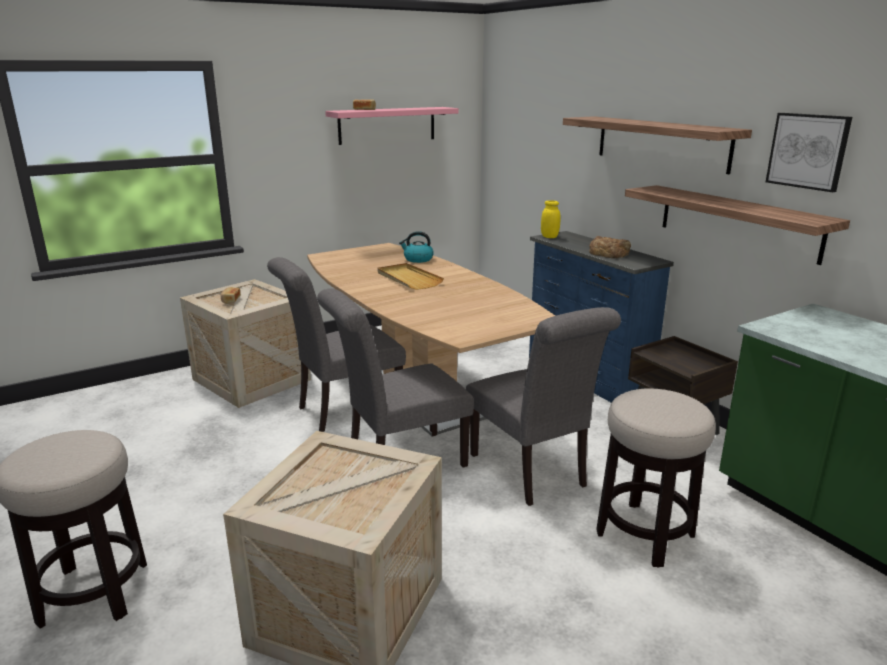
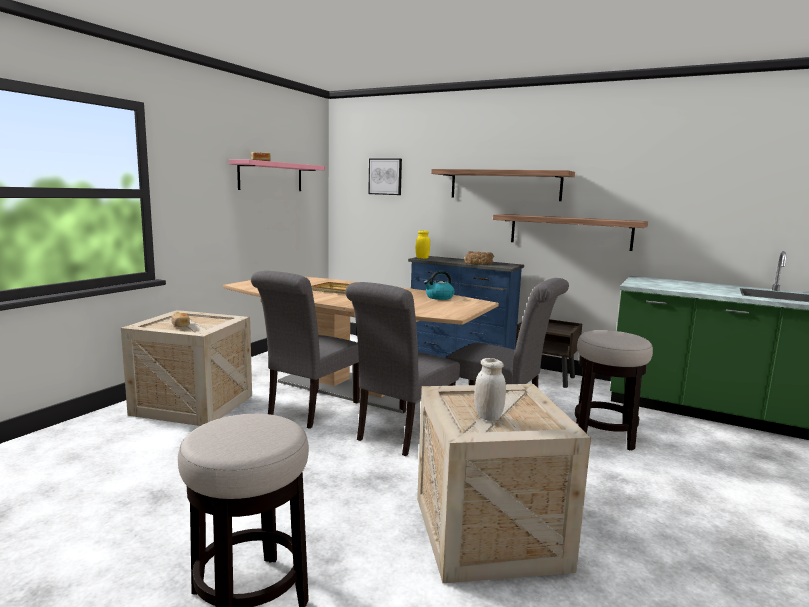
camera: 30 degrees left, 10 degrees down
kettle [399,231,434,263] -> kettle moved to [424,271,454,300]
picture [766,113,852,192] -> picture moved to [368,159,402,195]
none -> white jar [474,358,506,421]

